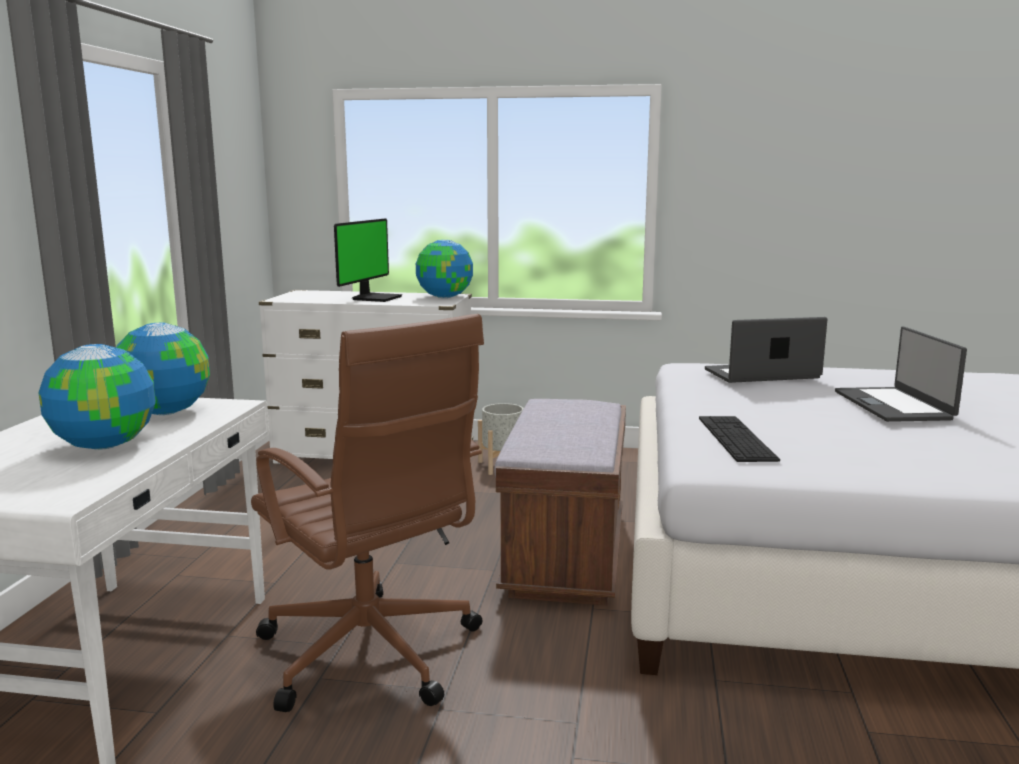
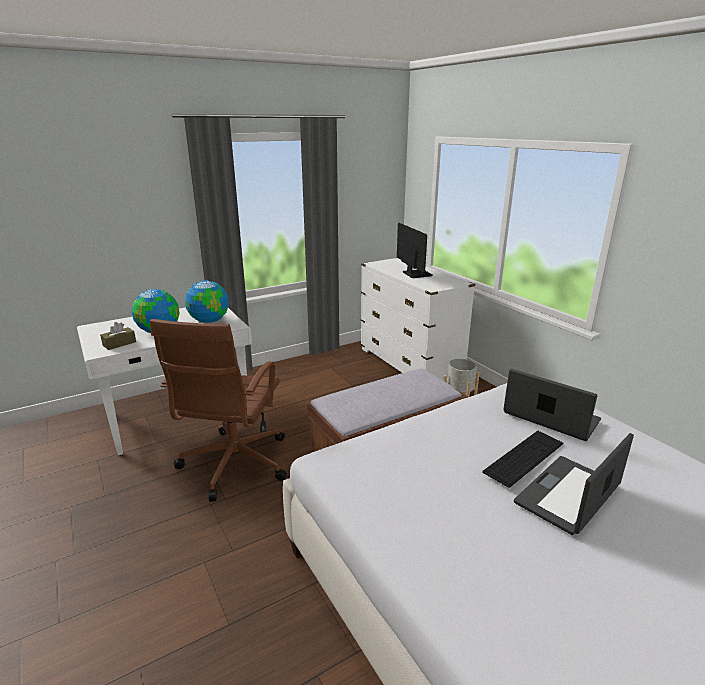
camera: 50 degrees right, 10 degrees up
monitor [334,218,402,302] -> monitor turned 90 degrees counterclockwise [397,223,432,278]
globe [416,240,473,298] -> none
keyboard [699,416,780,462] -> keyboard moved to [482,431,564,488]
none -> brown tissue box [100,322,136,350]

